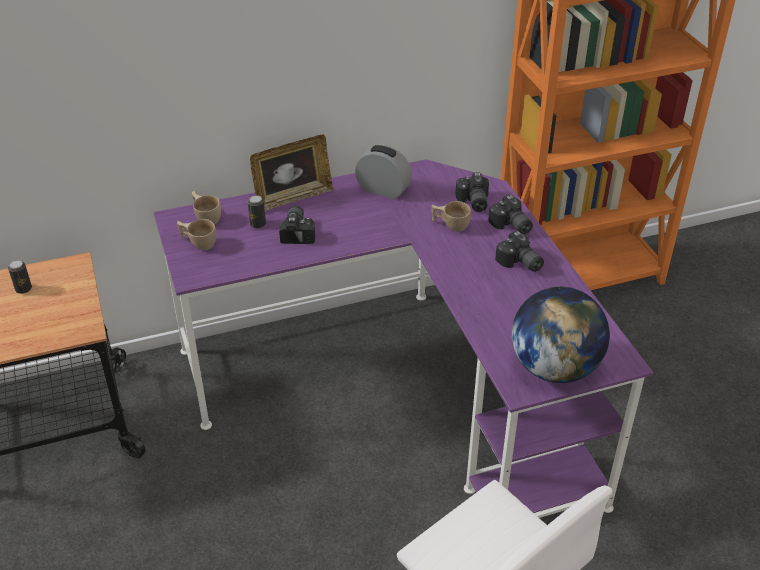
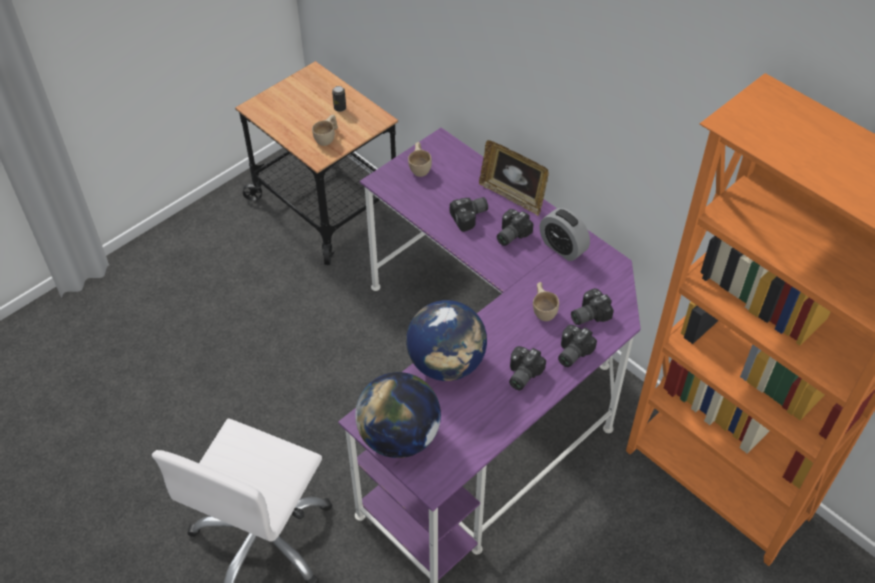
camera: 65 degrees right, 10 degrees up
beige cup [192,191,221,225] -> beige cup moved to [312,115,338,146]
can [248,195,266,229] -> none
alarm clock [355,145,412,199] -> alarm clock turned 135 degrees clockwise [540,208,590,261]
none -> globe [406,300,487,381]
none -> camera [497,209,534,246]

